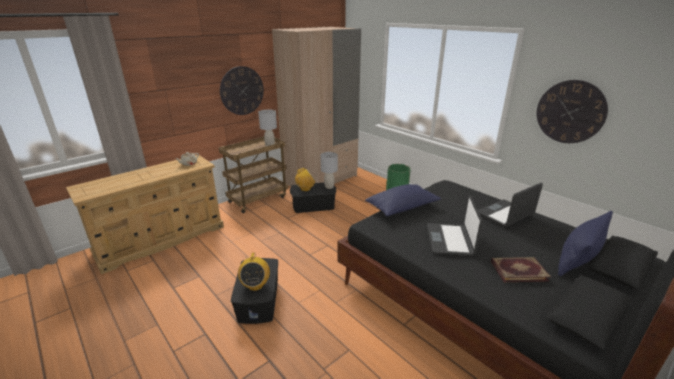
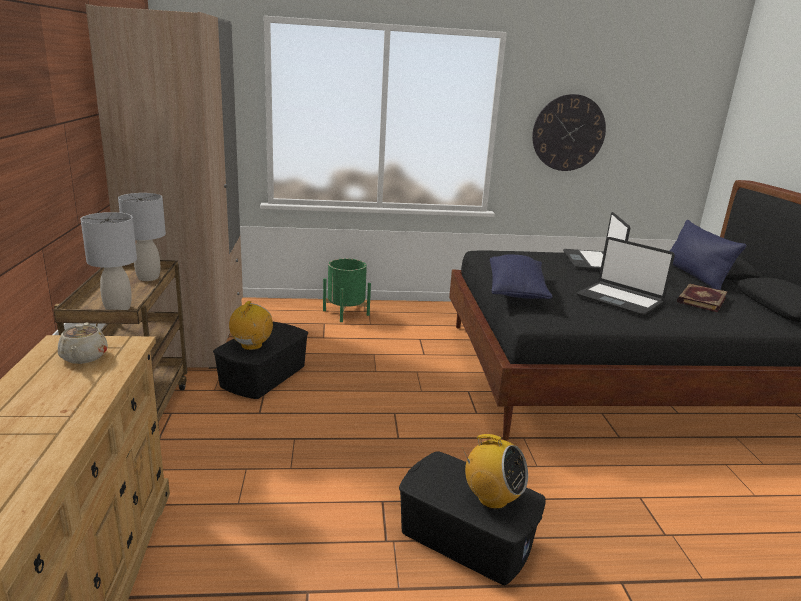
camera: 55 degrees left, 5 degrees down
wall clock [220,66,264,115] -> none
grey table lamp [320,152,338,189] -> grey table lamp moved to [81,212,137,310]

